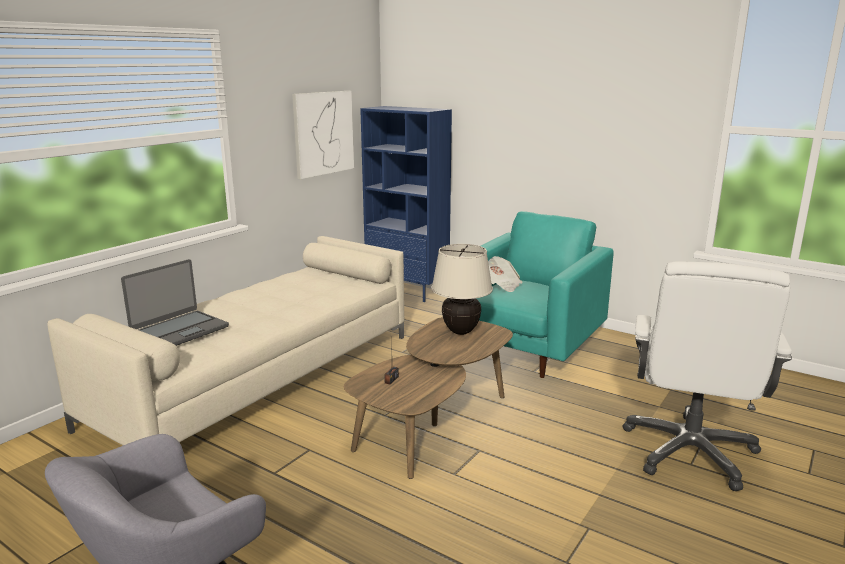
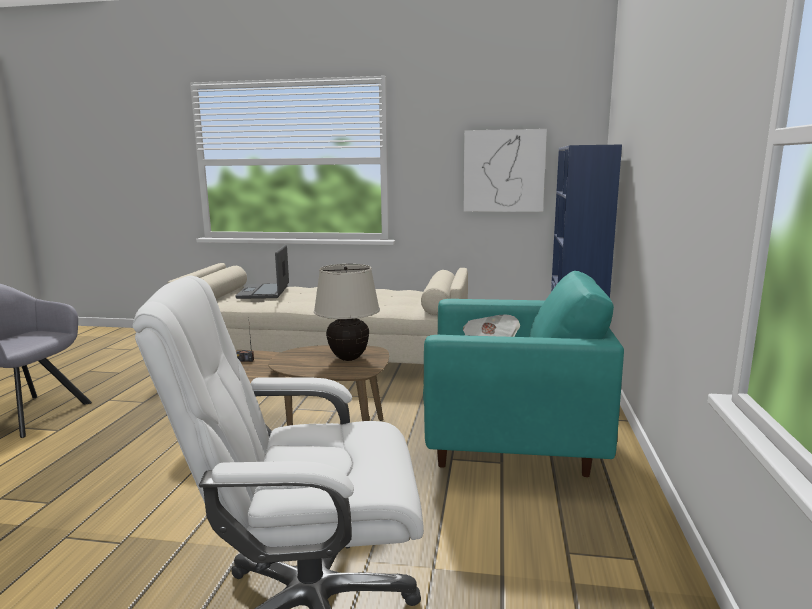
camera: 65 degrees right, 5 degrees down
laptop [121,259,229,346] -> laptop turned 75 degrees clockwise [235,244,289,299]

